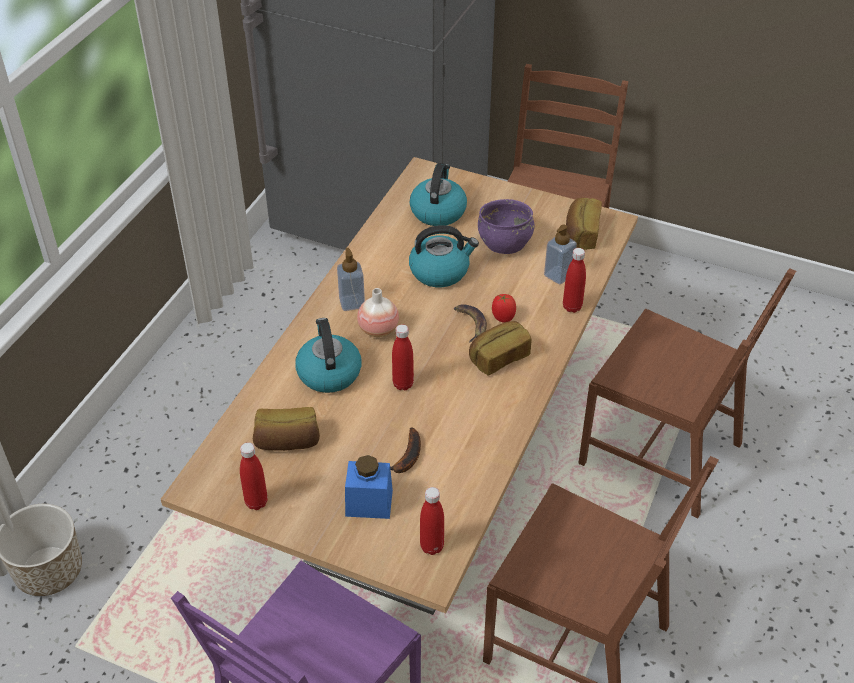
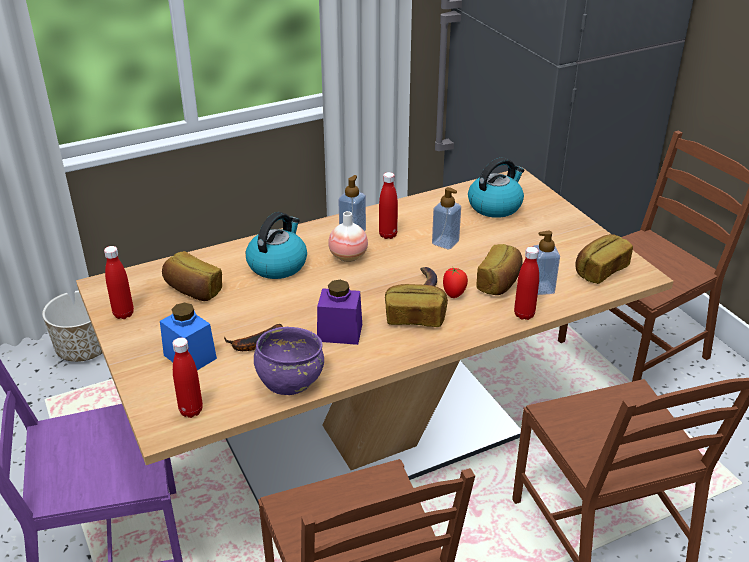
camera: 40 degrees right, 10 degrees down
red bottle [392,324,414,391] -> red bottle moved to [379,172,398,239]
kettle [409,225,479,287] -> soap dispenser [432,187,461,250]
purple bowl [478,199,535,254] -> purple bowl moved to [254,327,324,395]
none -> purple jar [317,280,362,345]
none -> bread [476,244,523,295]

